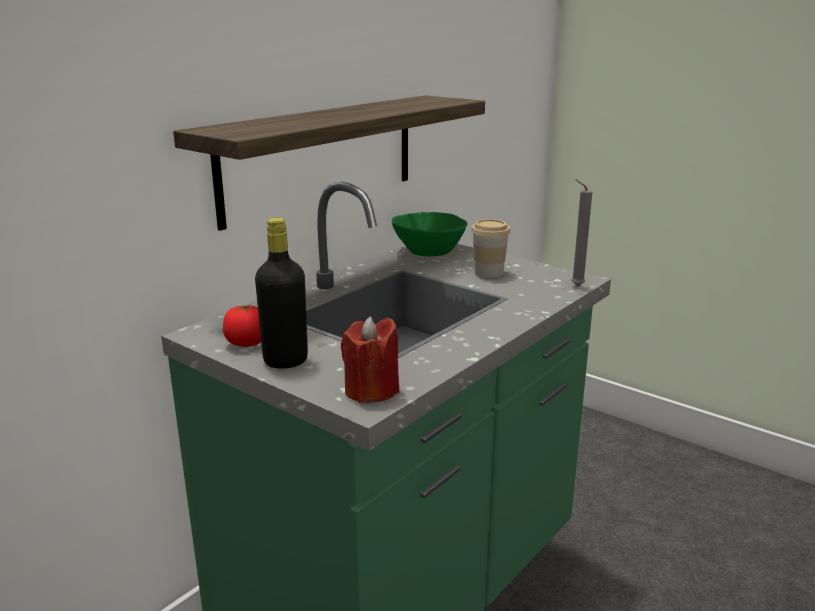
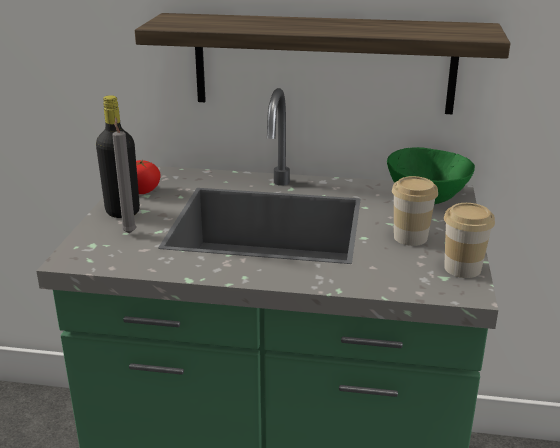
camera: 60 degrees right, 5 degrees up
red candle [341,316,399,403] -> none
grey candle [571,179,592,286] -> grey candle moved to [112,117,136,233]
none -> cup [444,203,495,278]

